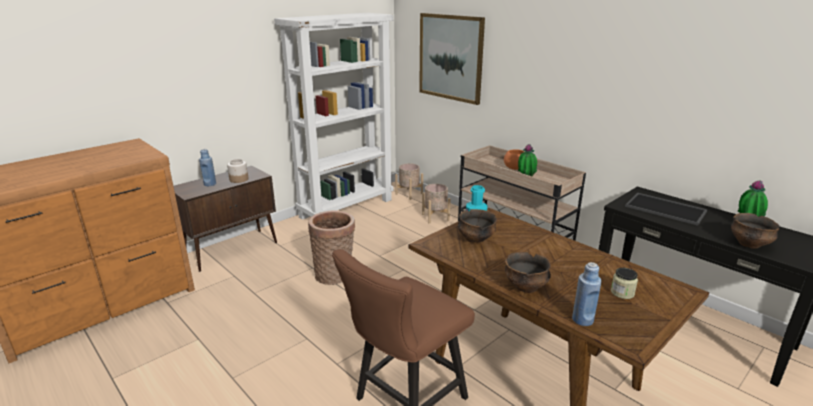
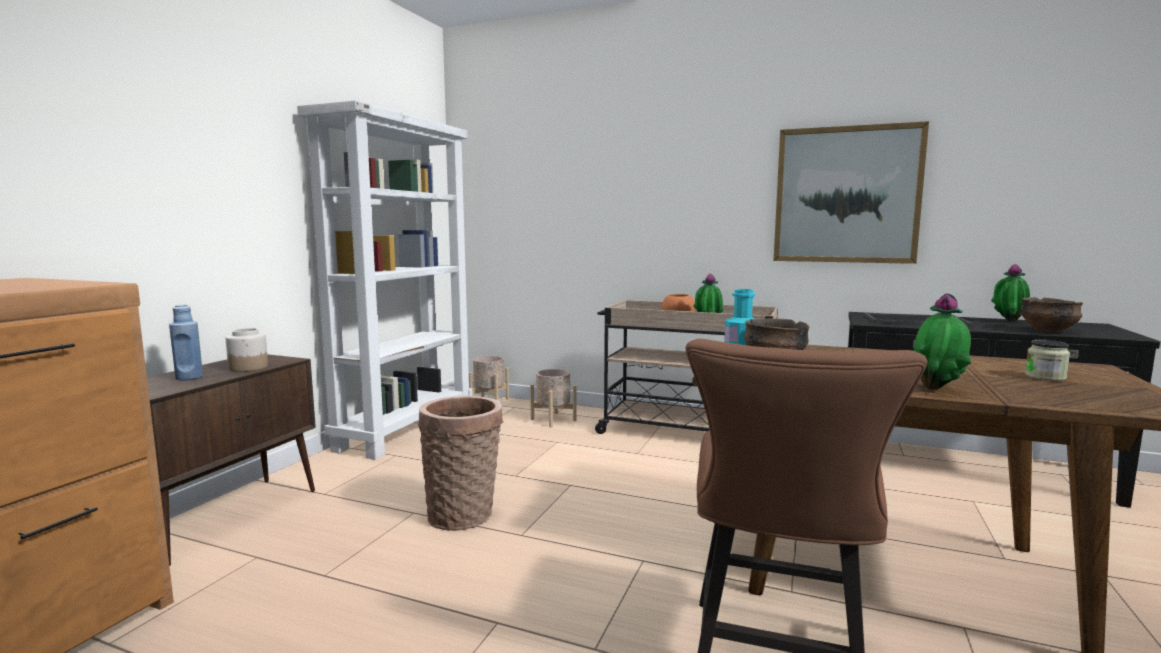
camera: 25 degrees left, 15 degrees down
picture [419,13,485,105] -> picture moved to [773,121,929,264]
bowl [505,252,551,293] -> potted plant [914,293,971,390]
blue bottle [572,262,602,326] -> none

